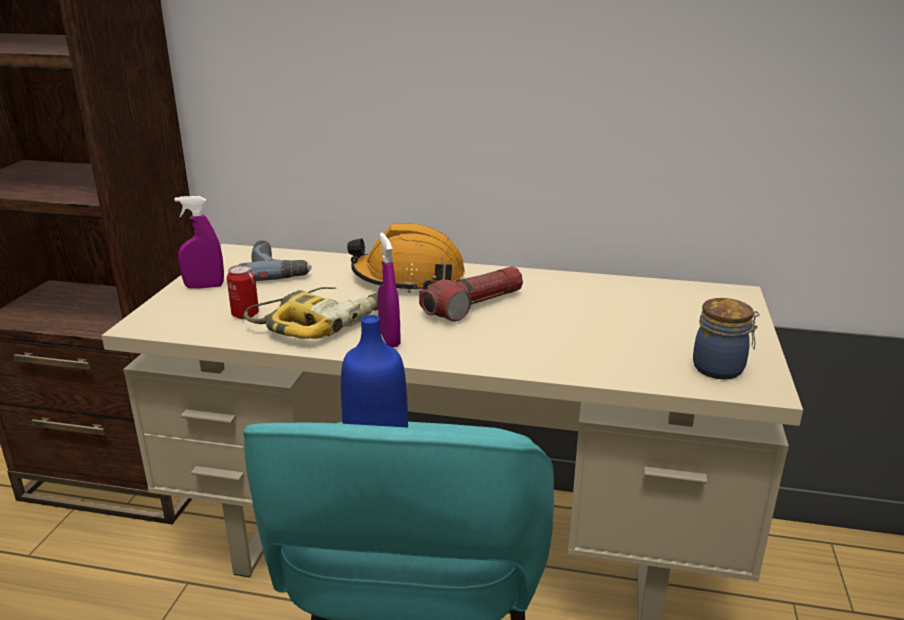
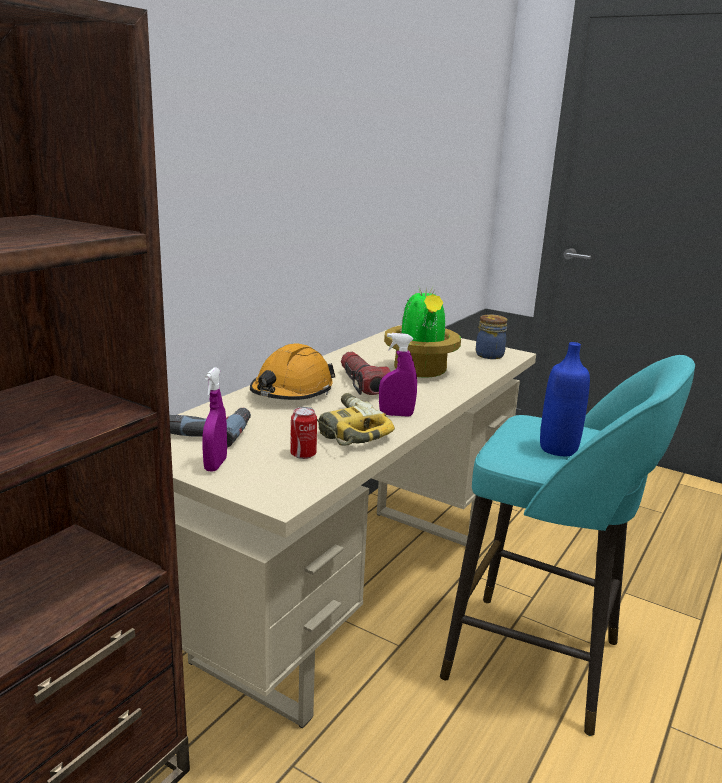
camera: 70 degrees left, 5 degrees down
none -> potted plant [384,286,461,378]

